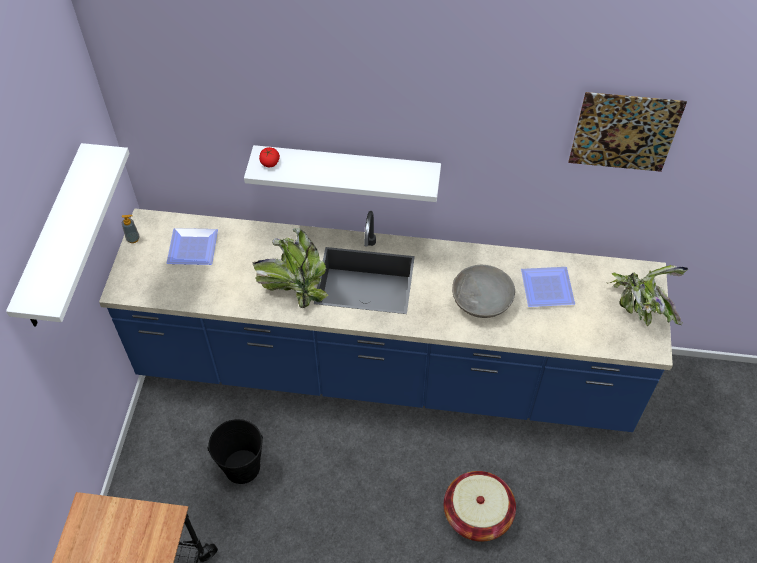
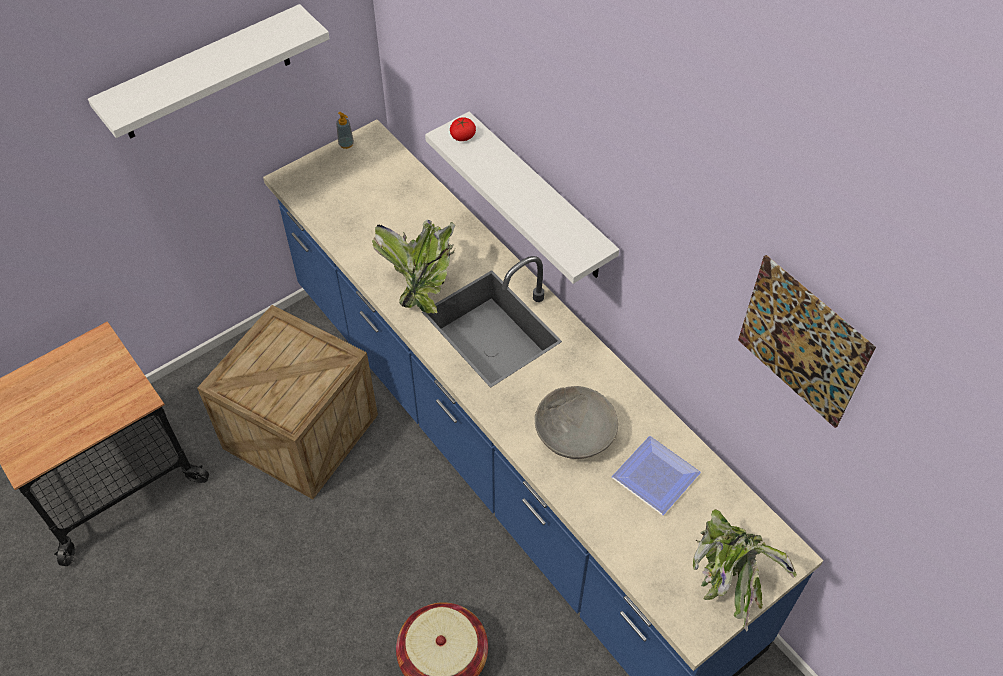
camera: 45 degrees right, 0 degrees up
plate [166,228,218,265] -> none
black bucket [208,419,263,484] -> crate [197,305,378,499]

